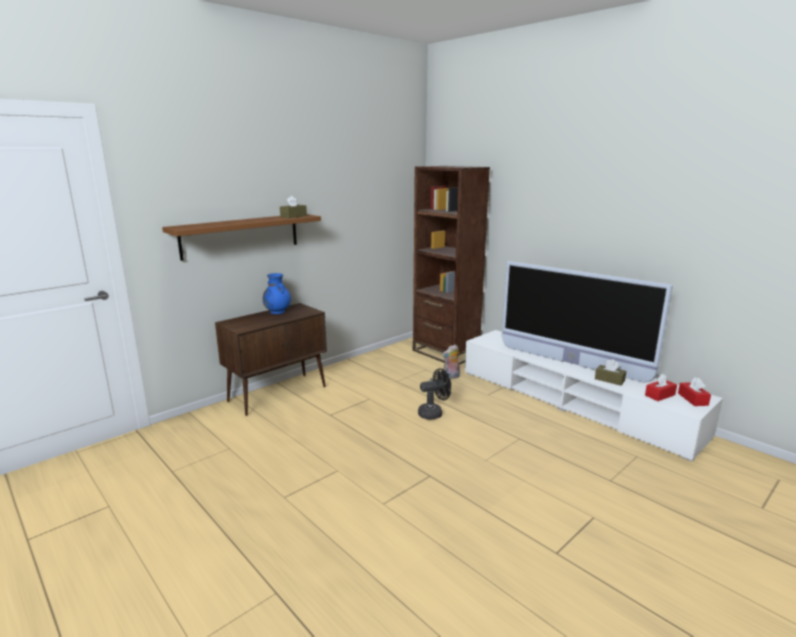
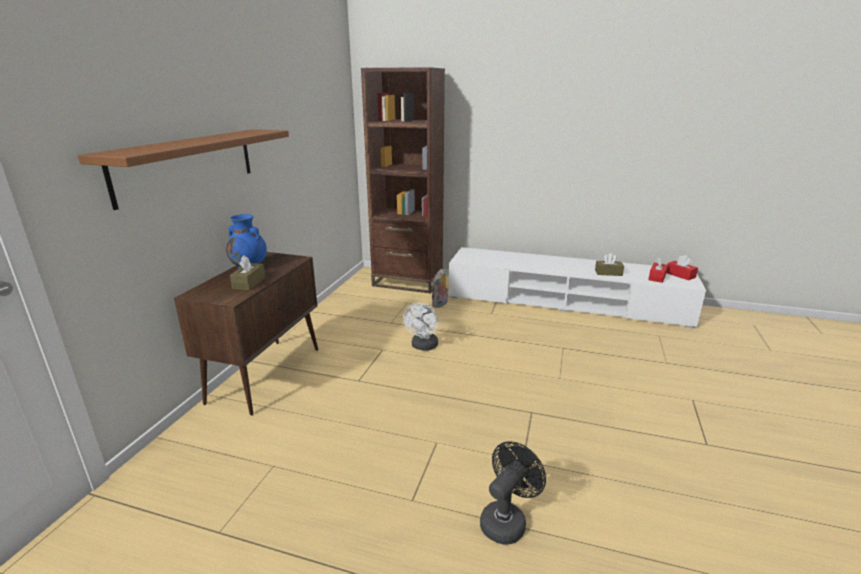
camera: 30 degrees left, 5 degrees up
brown tissue box [280,196,307,218] -> brown tissue box moved to [230,255,265,290]
black fan [418,368,451,420] -> black fan moved to [480,441,546,545]
television [502,261,673,382] -> none
none -> white fan [403,303,438,350]

